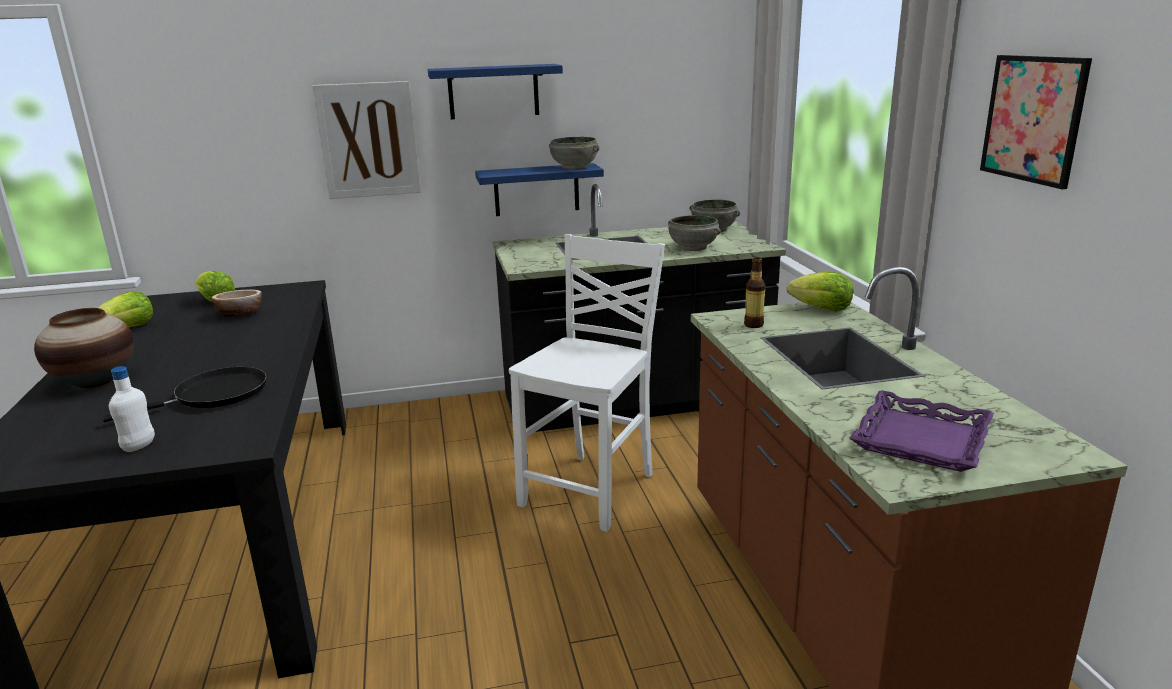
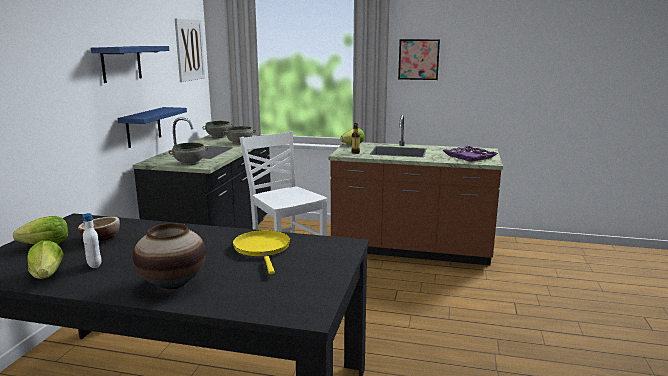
camera: 65 degrees left, 5 degrees down
black frying pan [102,367,267,422] -> yellow frying pan [233,230,290,274]
white bottle [109,366,155,452] -> white bottle moved to [82,213,102,268]
picture [313,81,421,199] -> picture moved to [175,18,205,82]
grey bowl [549,137,599,170] -> grey bowl moved to [169,143,208,165]

